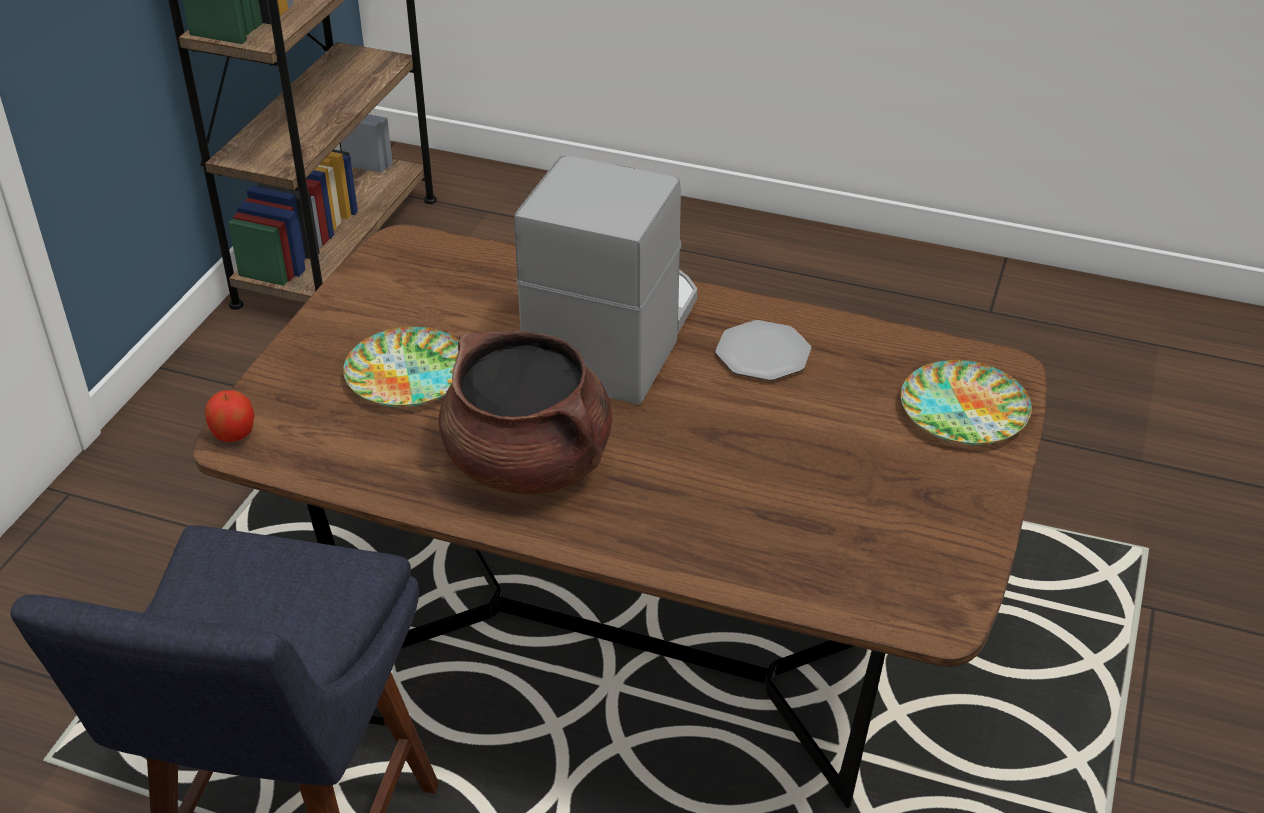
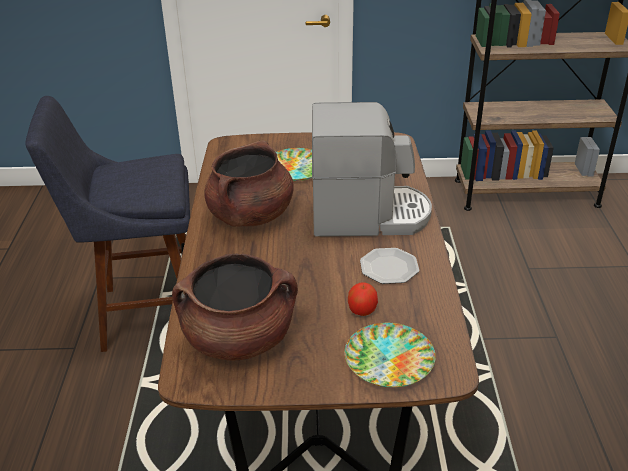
camera: 70 degrees right, 5 degrees down
apple [205,390,255,442] -> apple moved to [348,283,378,316]
none -> brown cooking pot [172,253,298,360]

